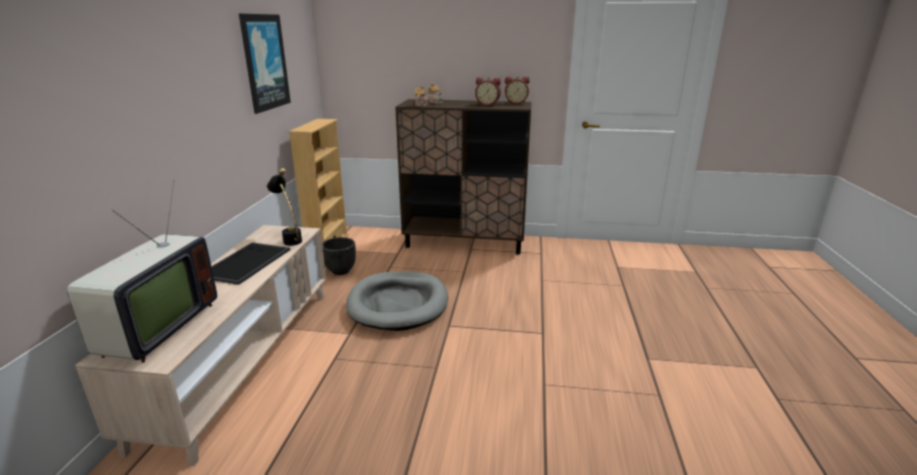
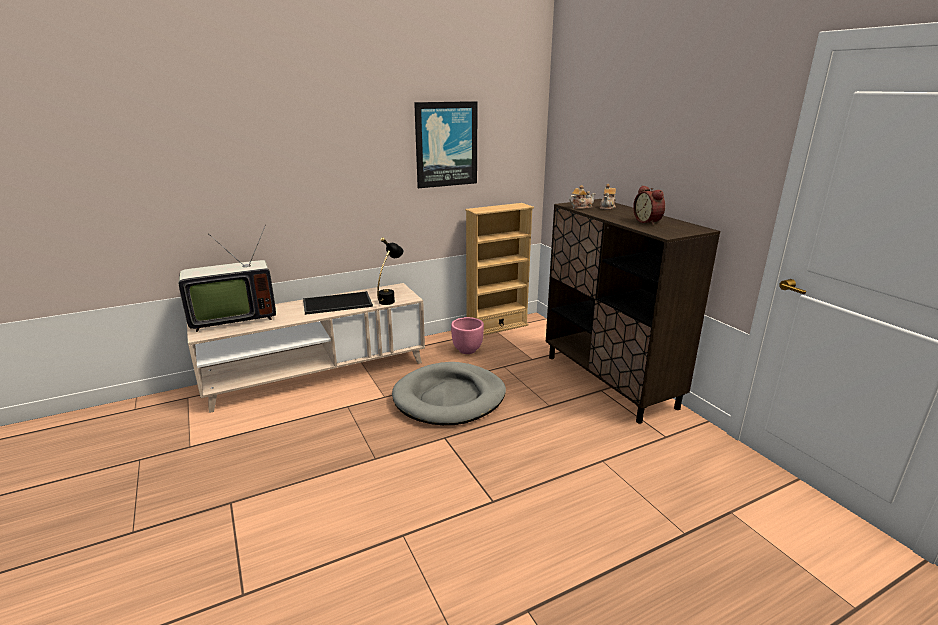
camera: 55 degrees right, 0 degrees up
black planter [322,237,356,275] -> pink planter [451,317,484,354]
alarm clock [505,76,530,104] -> none

